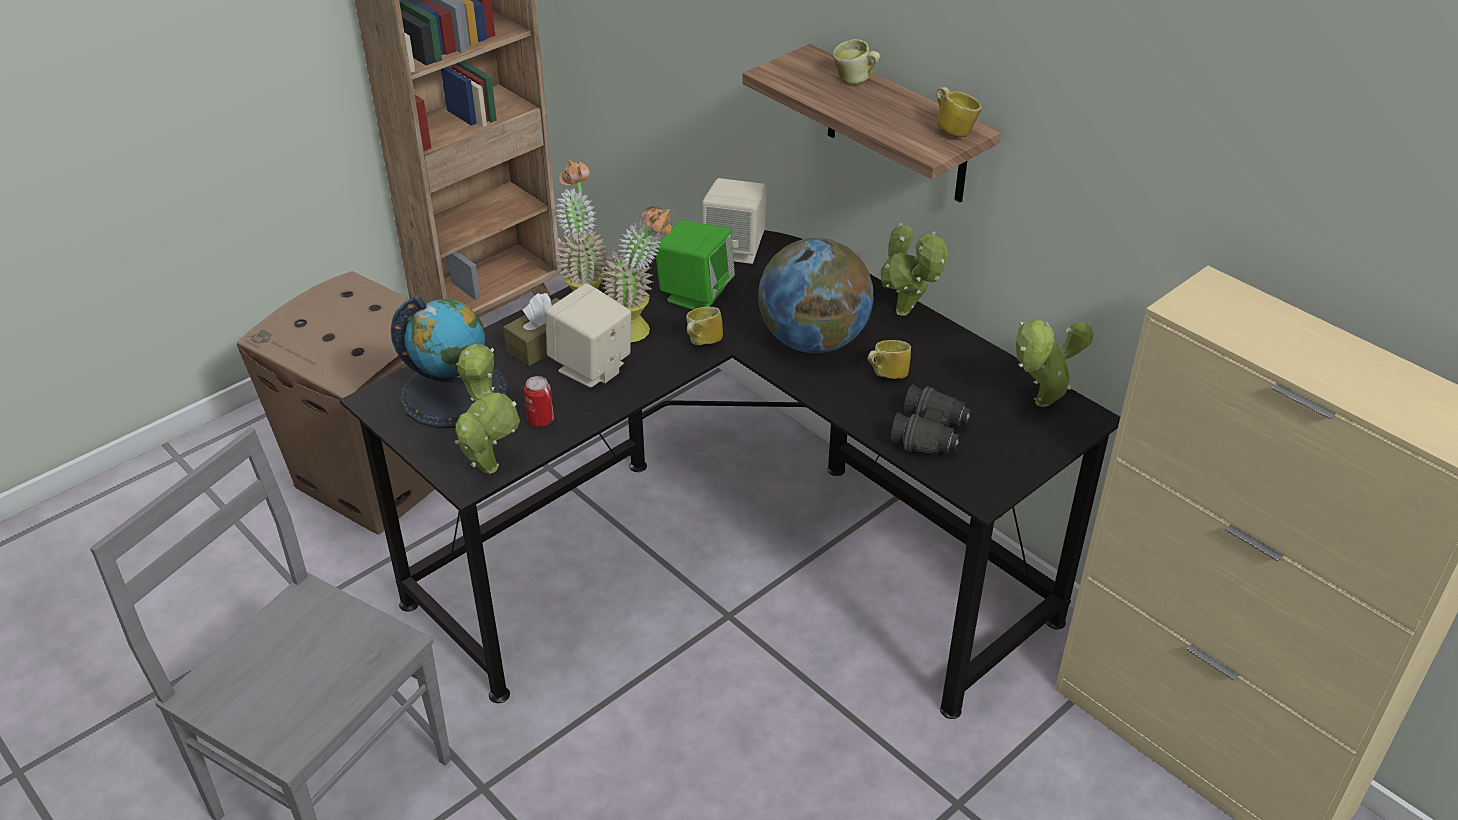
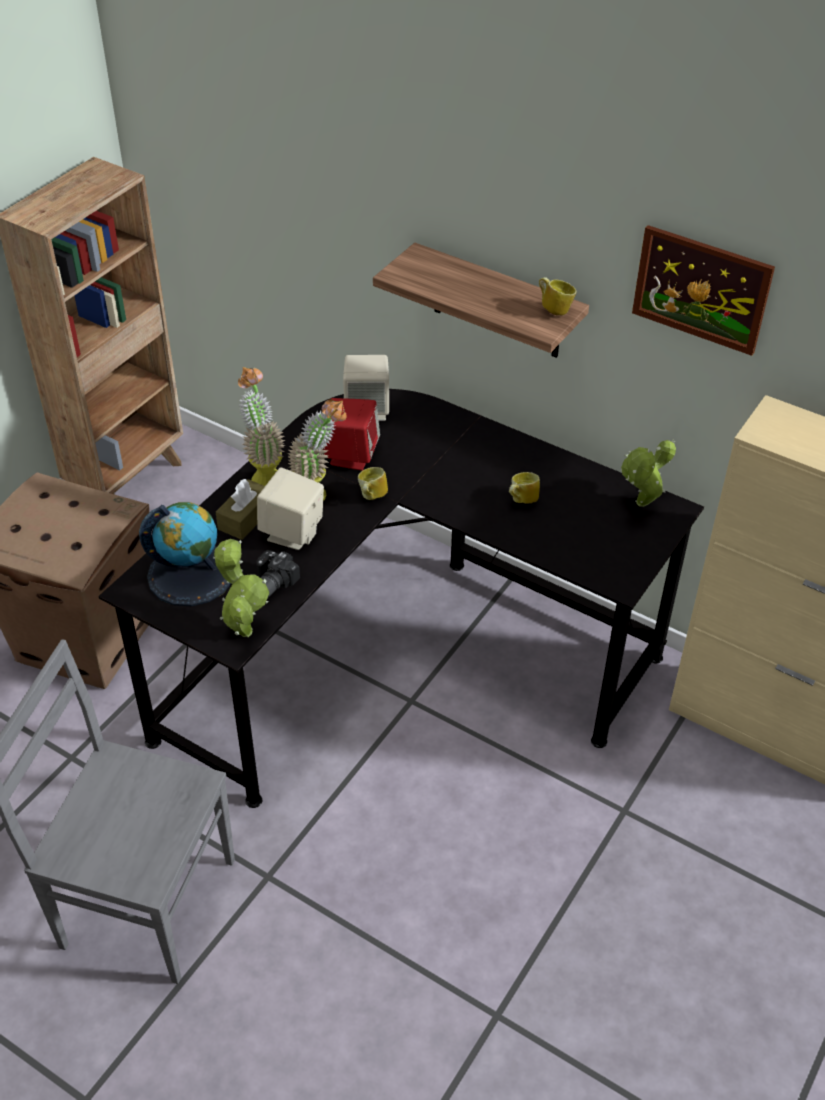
camera: 15 degrees left, 5 degrees up
can [524,376,554,427] -> camera [256,550,300,598]
green speaker [655,220,735,310] -> red speaker [323,398,380,471]
globe [758,238,874,353] -> none
mug [833,39,880,84] -> none
potted plant [879,222,948,315] -> none
black binoculars [890,384,970,453] -> none
none -> picture [632,225,775,356]

